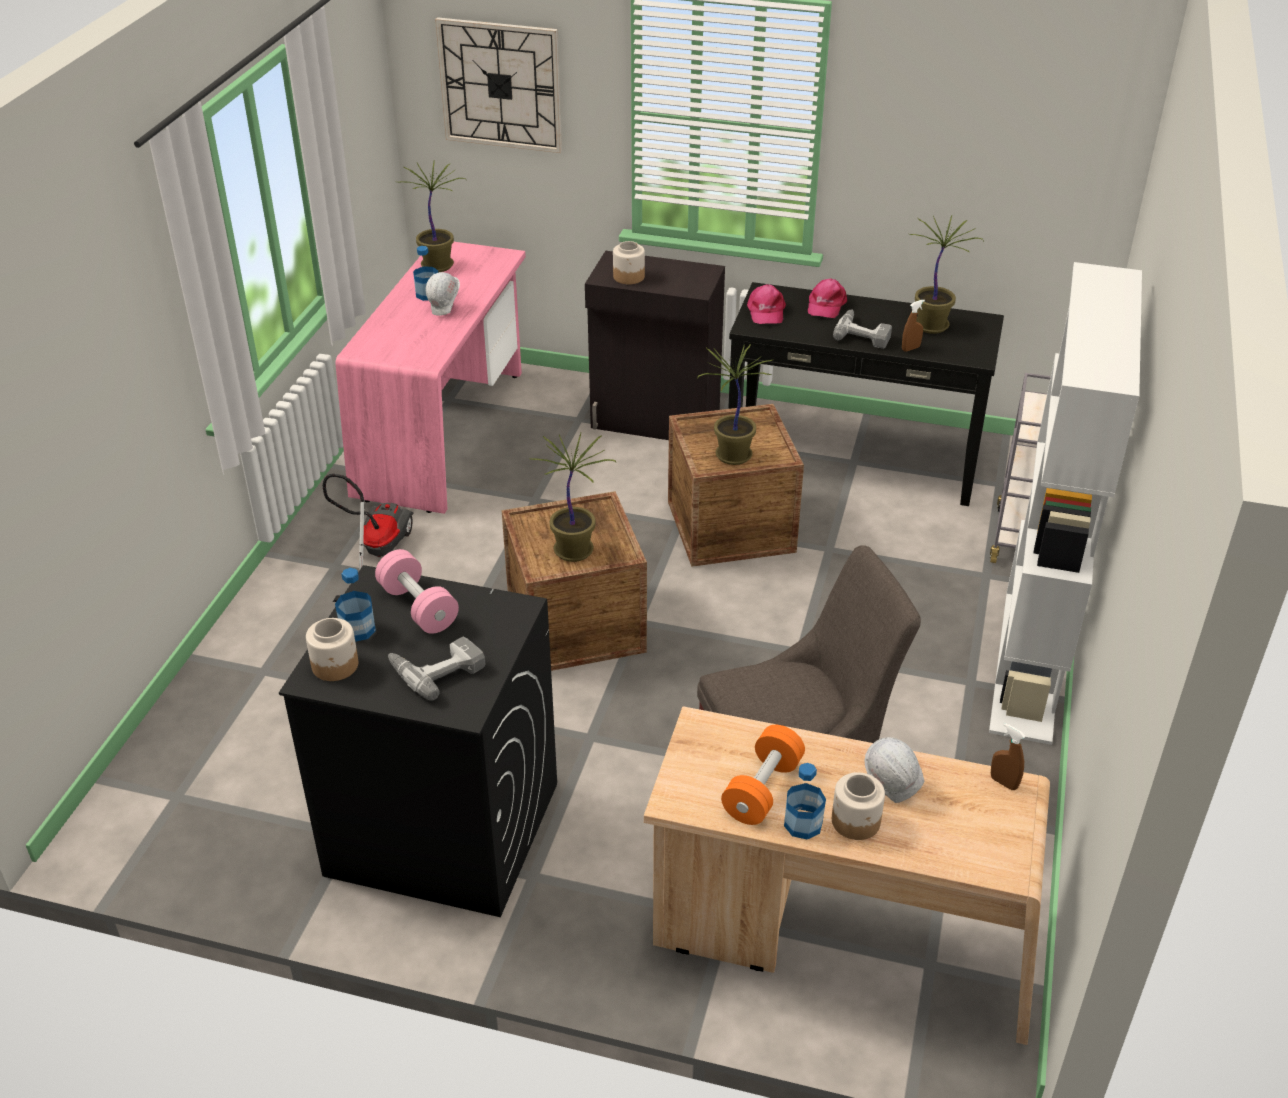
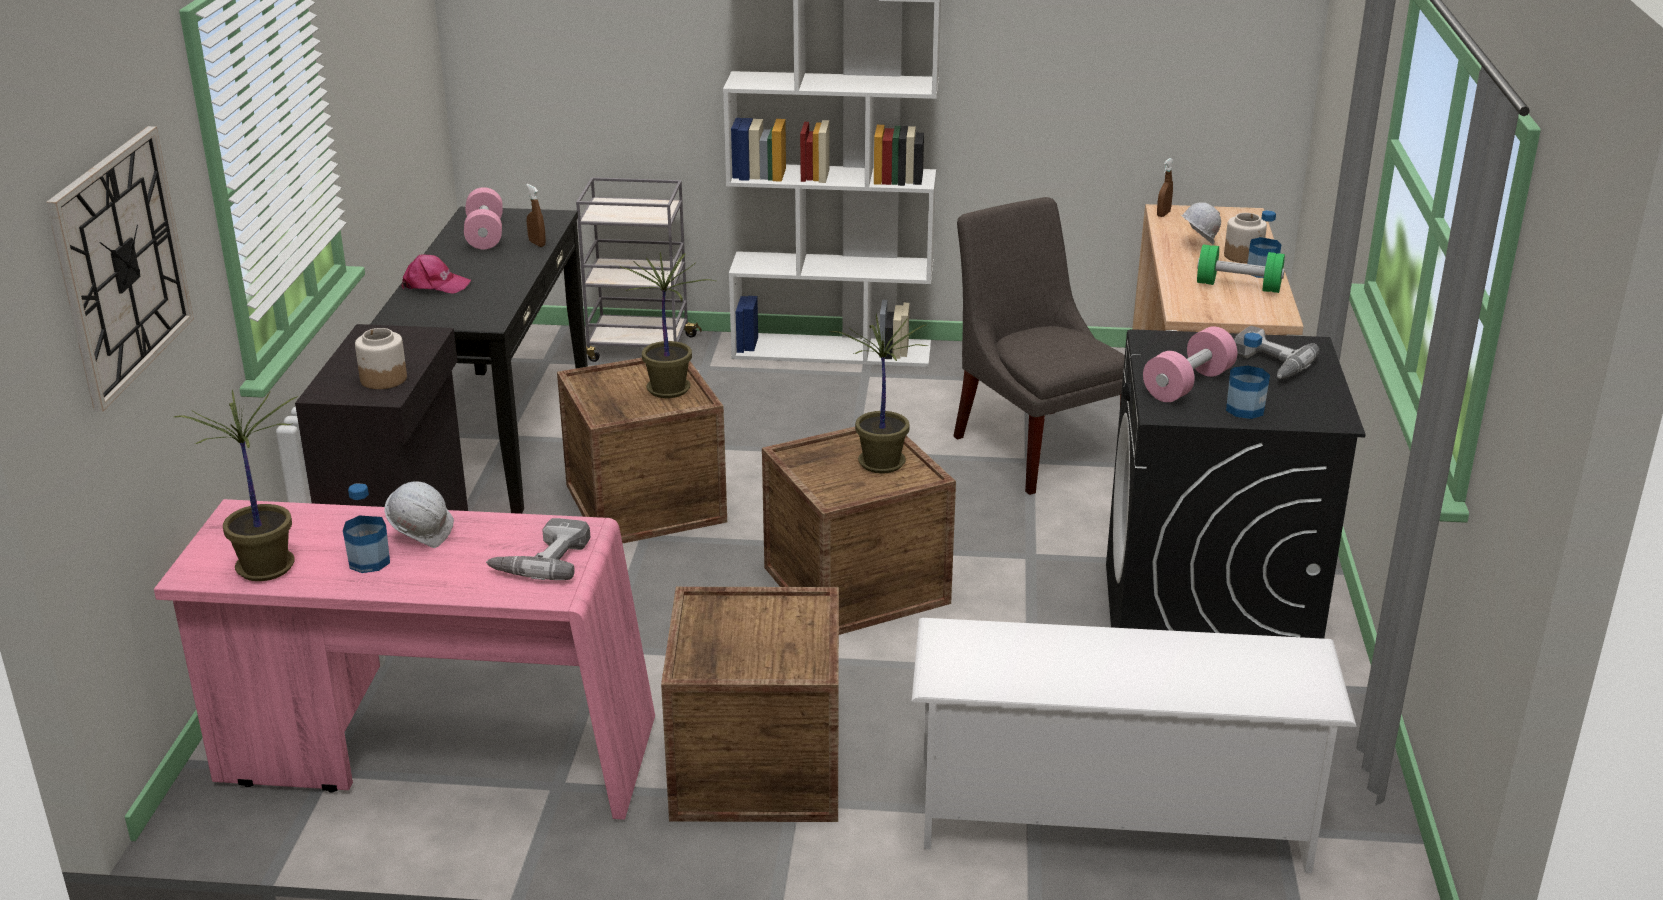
camera: 100 degrees left, 10 degrees down
jar [306,618,358,681] -> none
vacuum cleaner [323,474,414,602] -> crate [661,587,839,822]
orange dumbbell [721,725,805,825] -> green dumbbell [1197,244,1285,293]
pink cap [747,284,786,324] -> none
power drill [833,309,892,349] -> power drill moved to [486,518,590,580]
potted plant [909,215,983,334] -> pink dumbbell [464,187,503,249]
none -> white shoe rack [912,618,1357,873]

